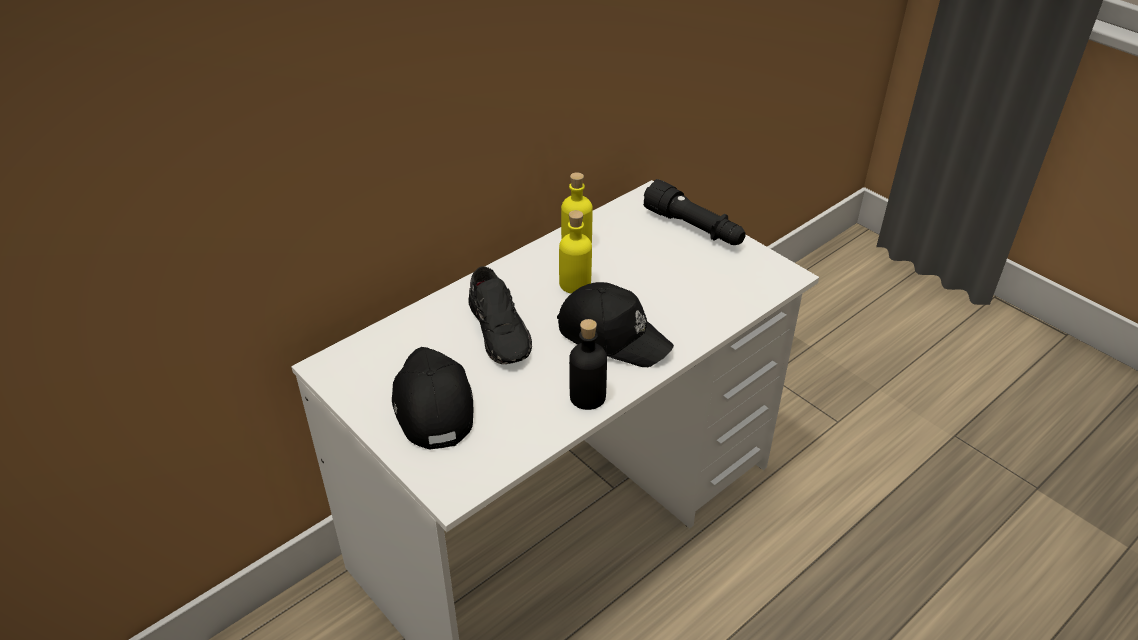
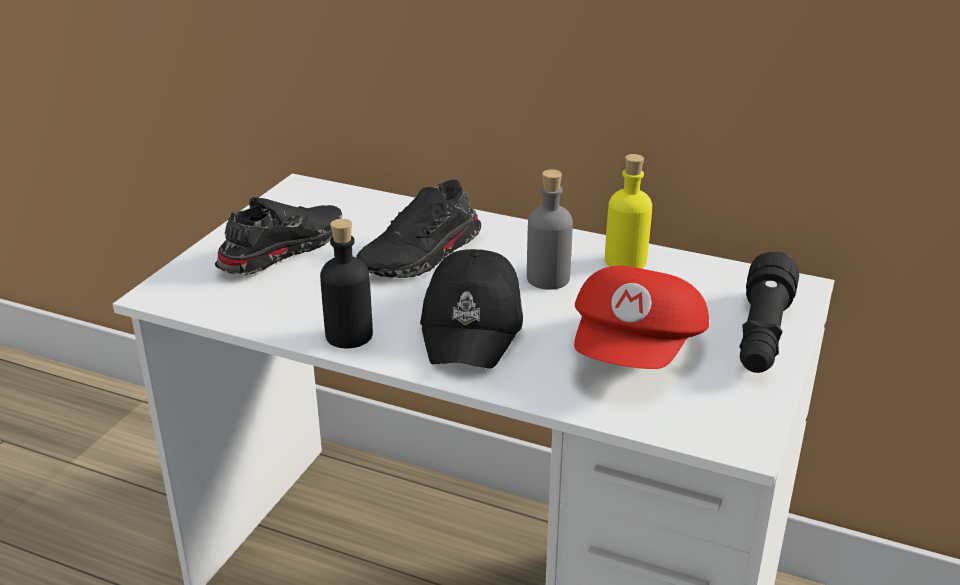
camera: 65 degrees right, 10 degrees down
black cap [392,347,473,450] -> black shoe [215,197,342,275]
yellow bottle [559,210,592,294] -> grey bottle [527,169,573,290]
none -> red cap [574,266,709,369]

